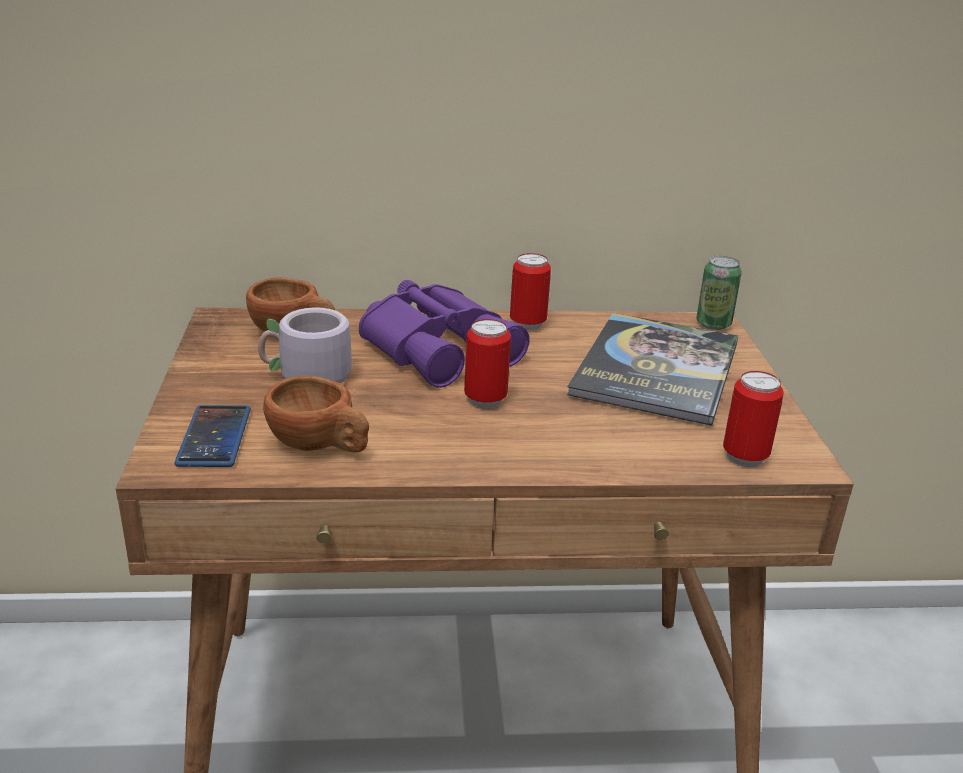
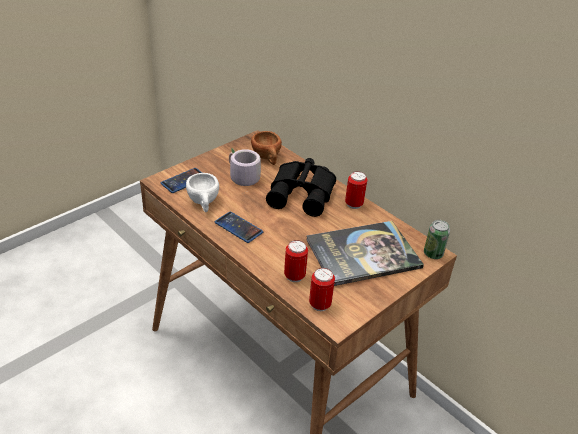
camera: 50 degrees right, 10 degrees up
brown cup [263,375,369,453] -> white cup [186,173,219,212]
purple binoculars [359,280,529,388] -> black binoculars [266,158,336,217]
can [464,319,511,408] -> can moved to [284,240,308,282]
none -> phone [215,211,264,243]

